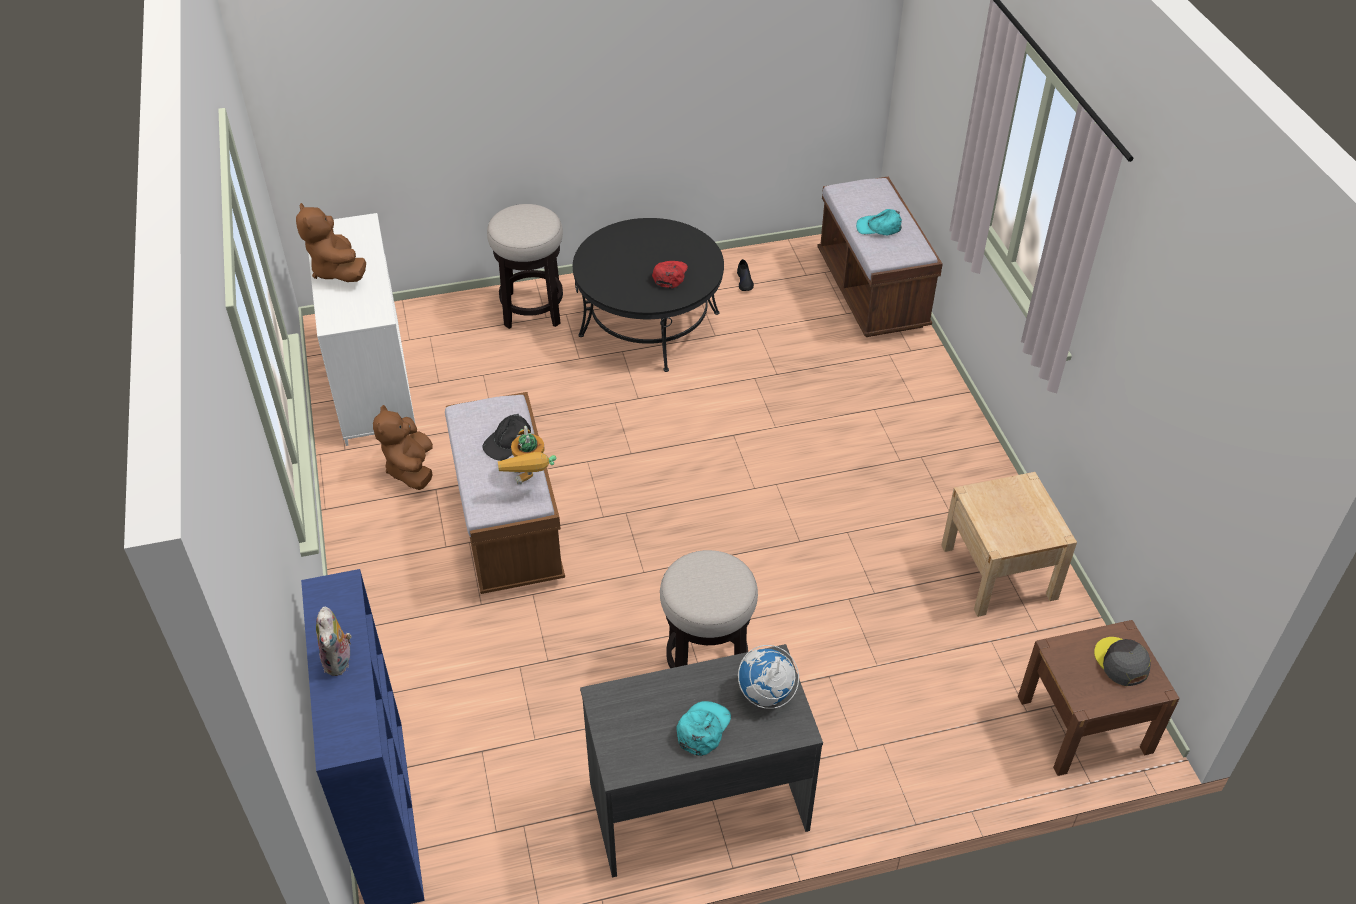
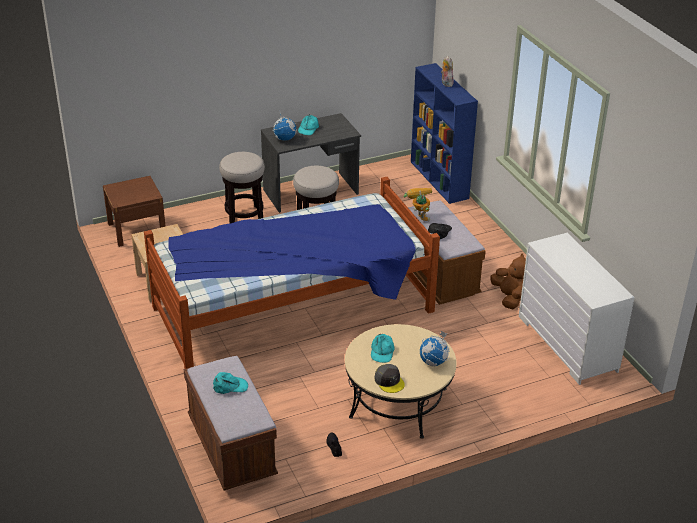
camera: 170 degrees right, 10 degrees down
brown plush toy [296,203,366,282] -> none
stool [487,204,563,329] -> stool moved to [219,152,265,224]
black coffee table [573,218,724,372] -> beige coffee table [345,324,457,439]
red cap [652,261,688,289] -> turquoise cap [371,333,394,363]
grey cap [1094,637,1151,686] -> grey cap moved to [374,364,405,393]
none -> bed [144,177,440,369]
none -> globe [420,331,450,367]

